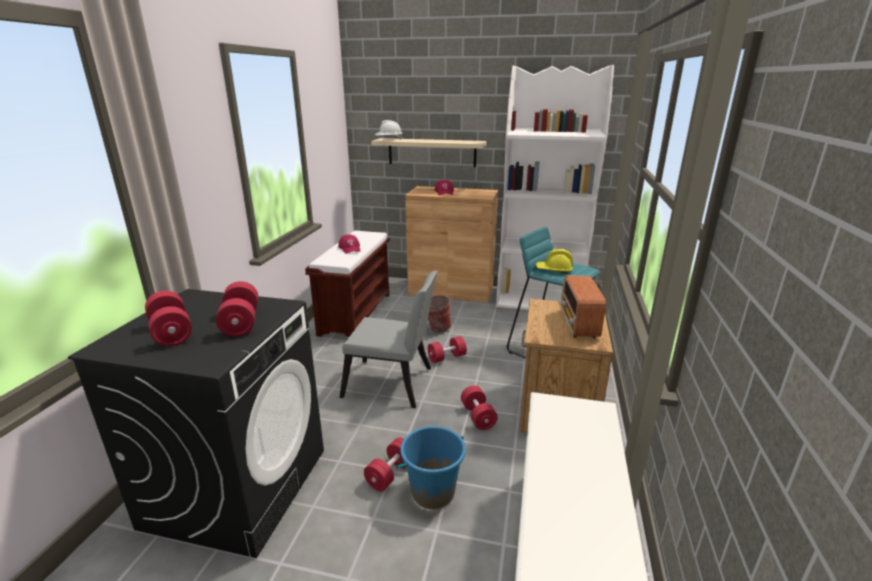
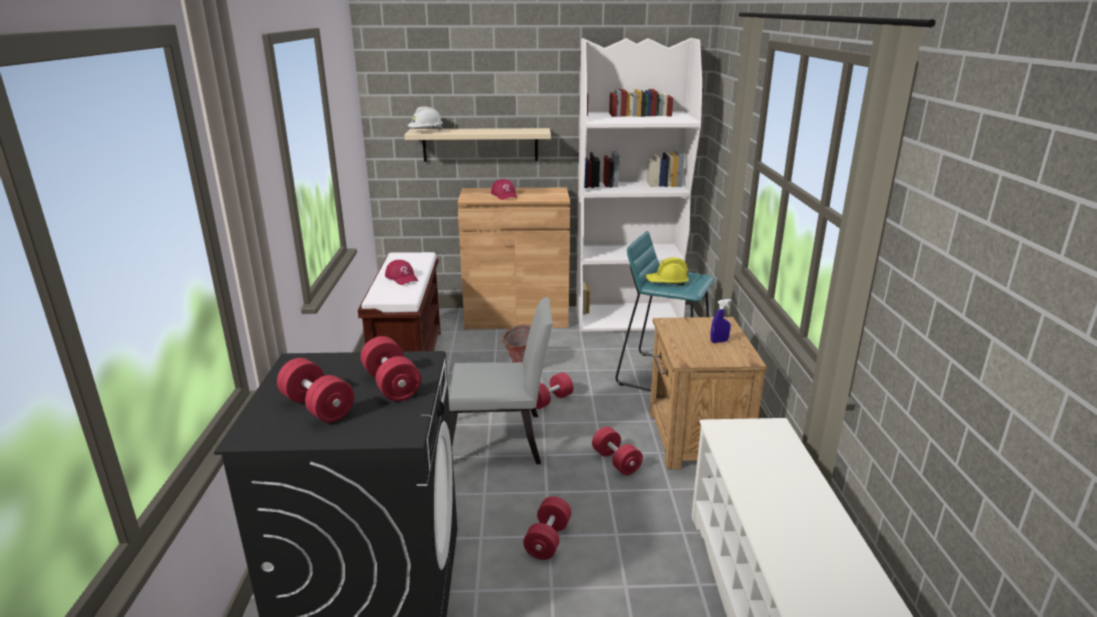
camera: 15 degrees left, 0 degrees up
blue bucket [397,426,466,509] -> none
radio [561,275,606,338] -> blue spray bottle [710,299,731,343]

